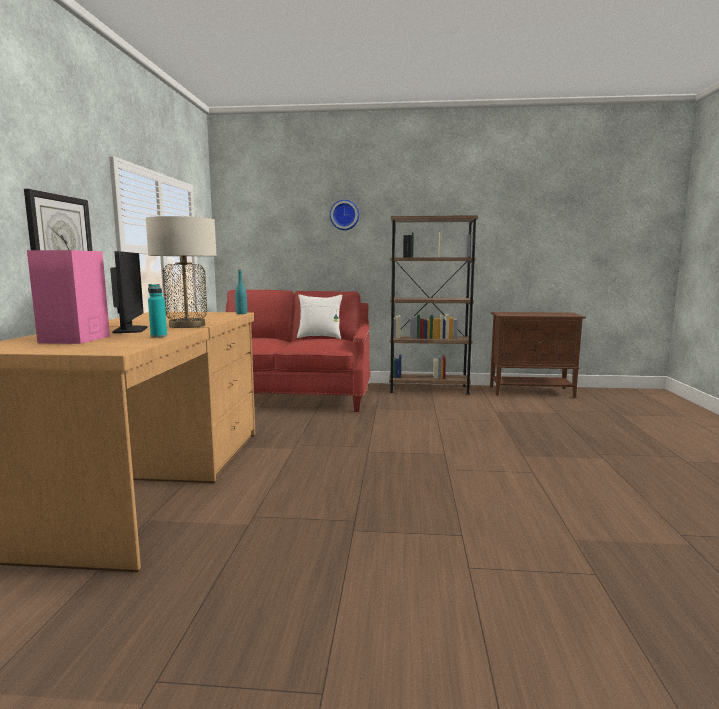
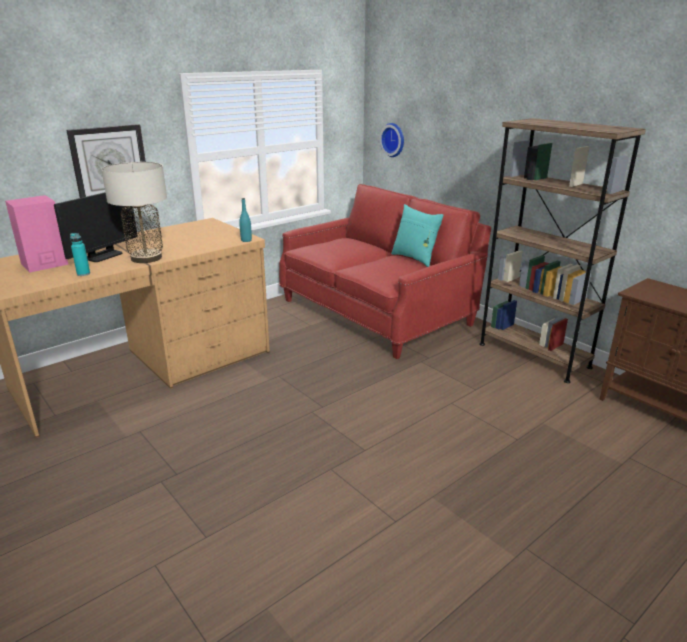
camera: 45 degrees right, 15 degrees up
white pillow [297,294,342,339] -> turquoise pillow [391,204,444,267]
wall clock [330,200,359,230] -> wall clock moved to [380,123,404,157]

